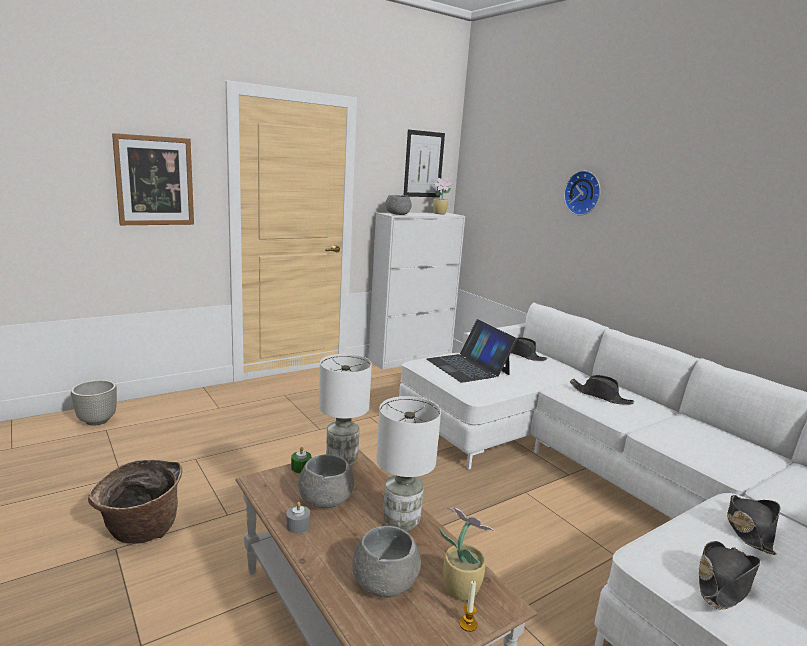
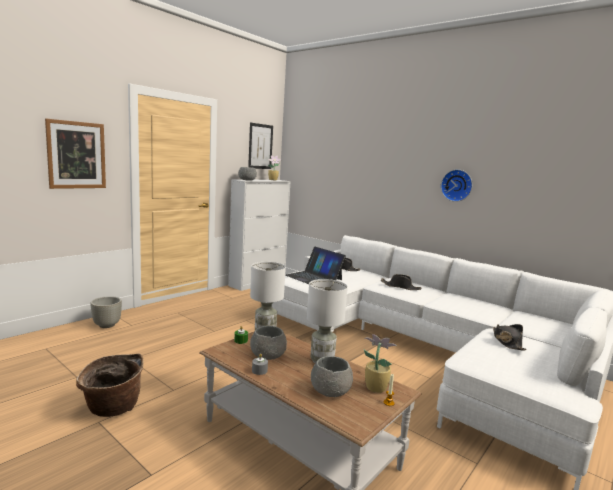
camera: 15 degrees left, 5 degrees down
grey planter [71,380,117,426] -> grey planter moved to [90,296,122,328]
wall clock [564,171,600,216] -> wall clock moved to [441,169,472,202]
black hat [699,541,761,609] -> none

